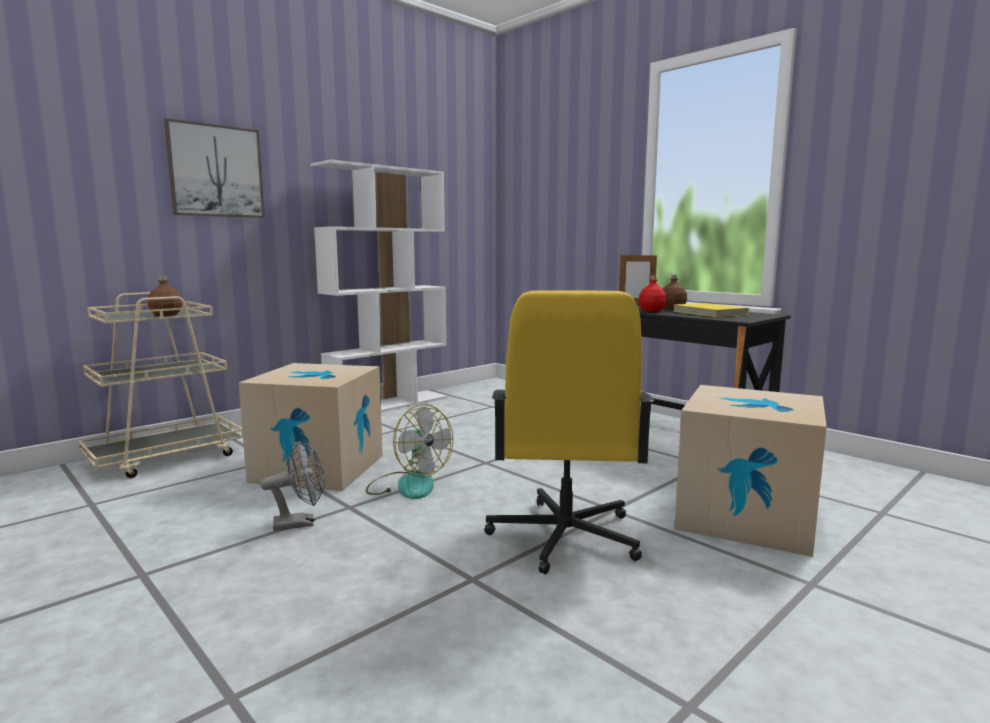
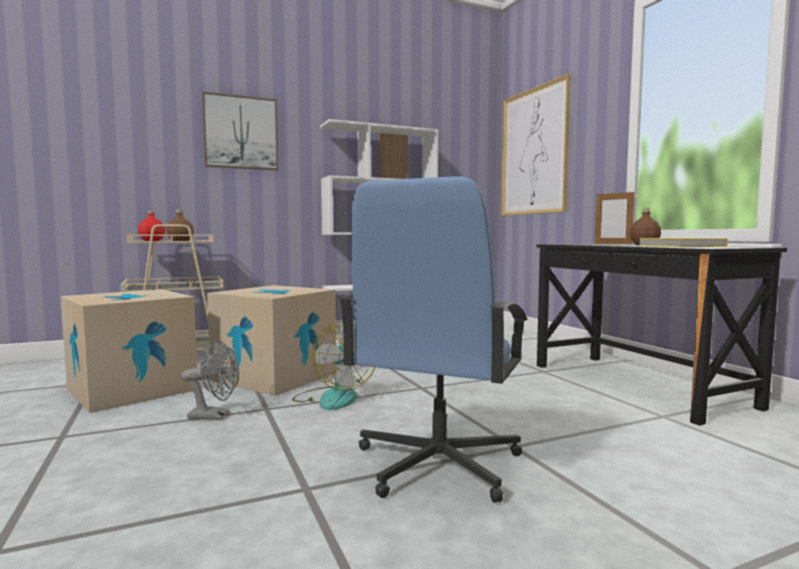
camera: 20 degrees right, 5 degrees down
yellow office chair [484,290,654,574] -> blue office chair [339,176,527,503]
red bottle [639,276,667,312] -> red bottle moved to [138,210,165,241]
cardboard box [674,385,827,557] -> cardboard box moved to [61,289,197,413]
none -> picture [501,74,571,216]

